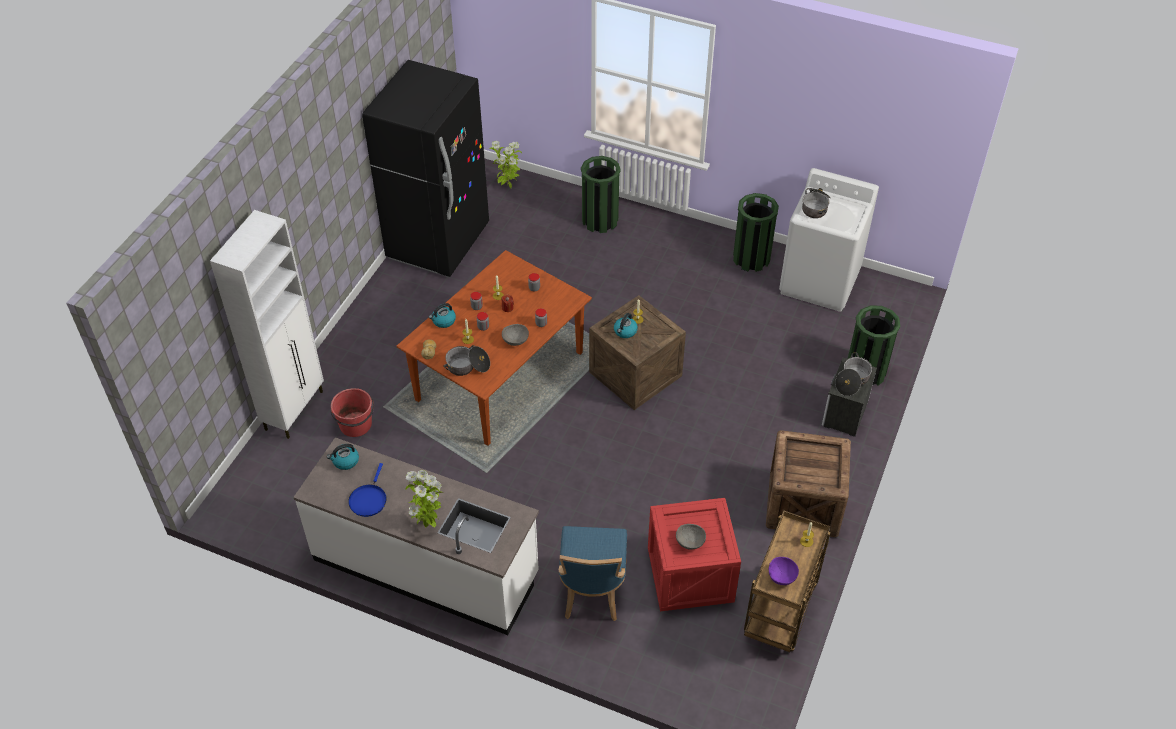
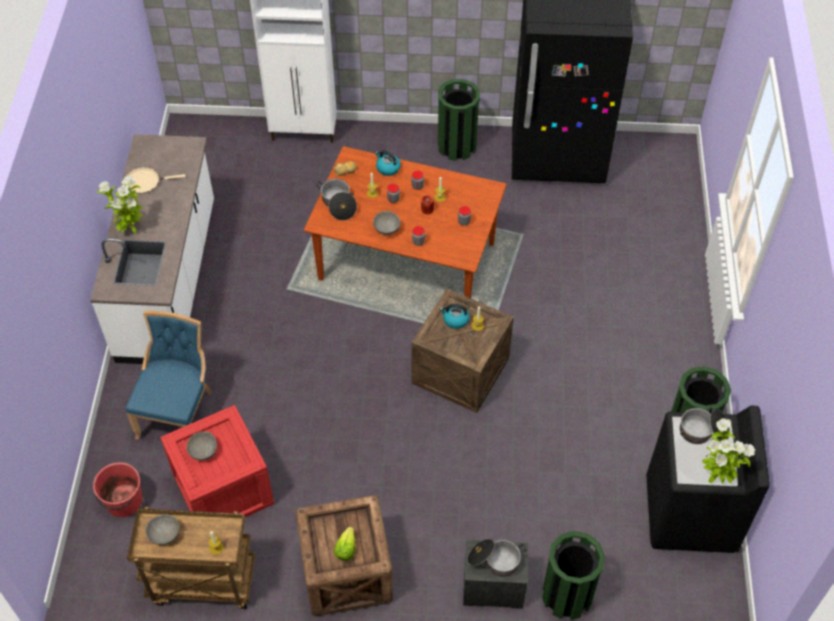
camera: 70 degrees right, 5 degrees up
kettle [327,444,359,470] -> none
red bucket [330,388,374,437] -> red bucket moved to [93,462,142,517]
blue frying pan [348,463,387,517] -> beige frying pan [127,167,185,194]
potted plant [489,141,522,189] -> potted plant moved to [702,418,755,484]
blue chair [559,526,627,621] -> blue chair turned 120 degrees clockwise [126,311,213,440]
green trash can [581,156,621,233] -> green trash can moved to [438,79,480,161]
purple bowl [769,557,799,585] -> grey bowl [145,514,180,545]
white washing machine [779,168,879,312] -> black washing machine [646,406,770,553]
none -> lettuce [334,527,356,561]

